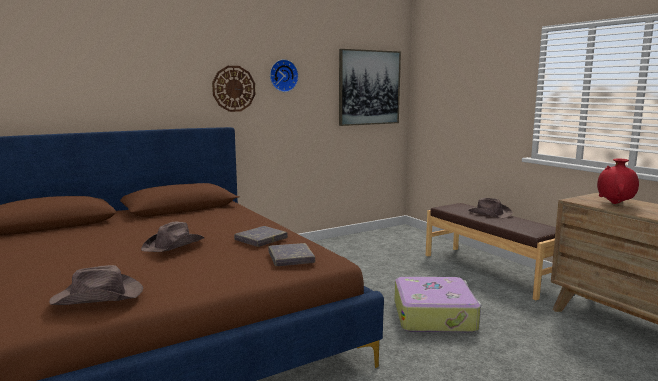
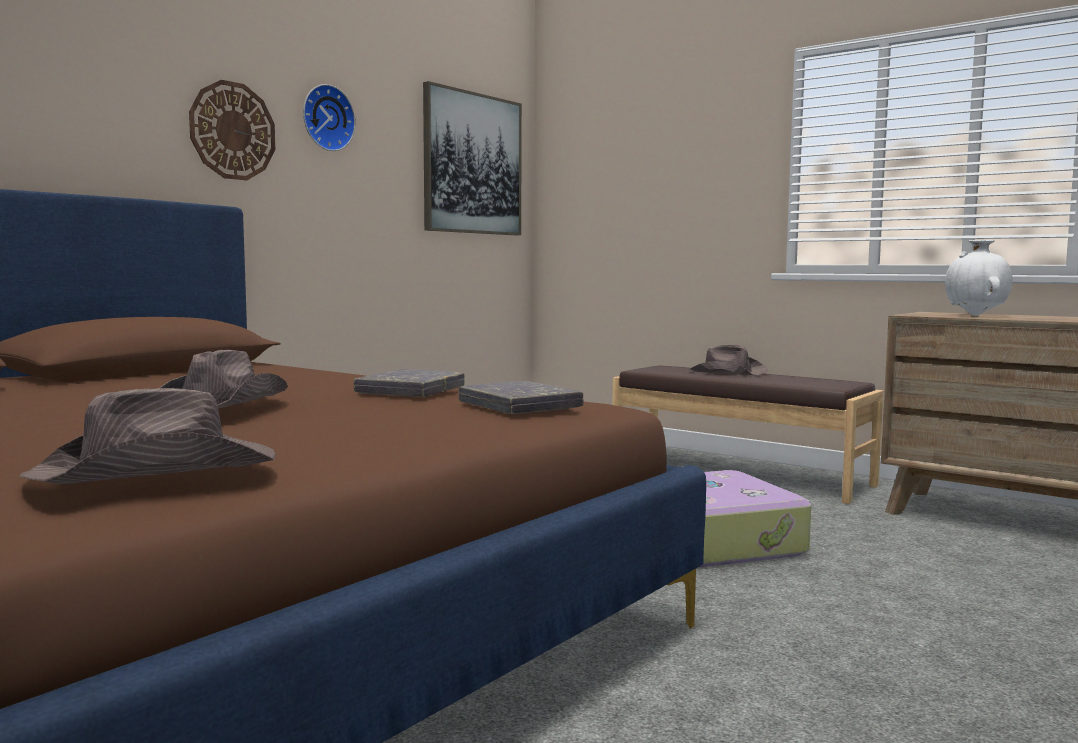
camera: 20 degrees left, 5 degrees down
red vase [597,159,639,204] -> white vase [945,240,1012,316]

